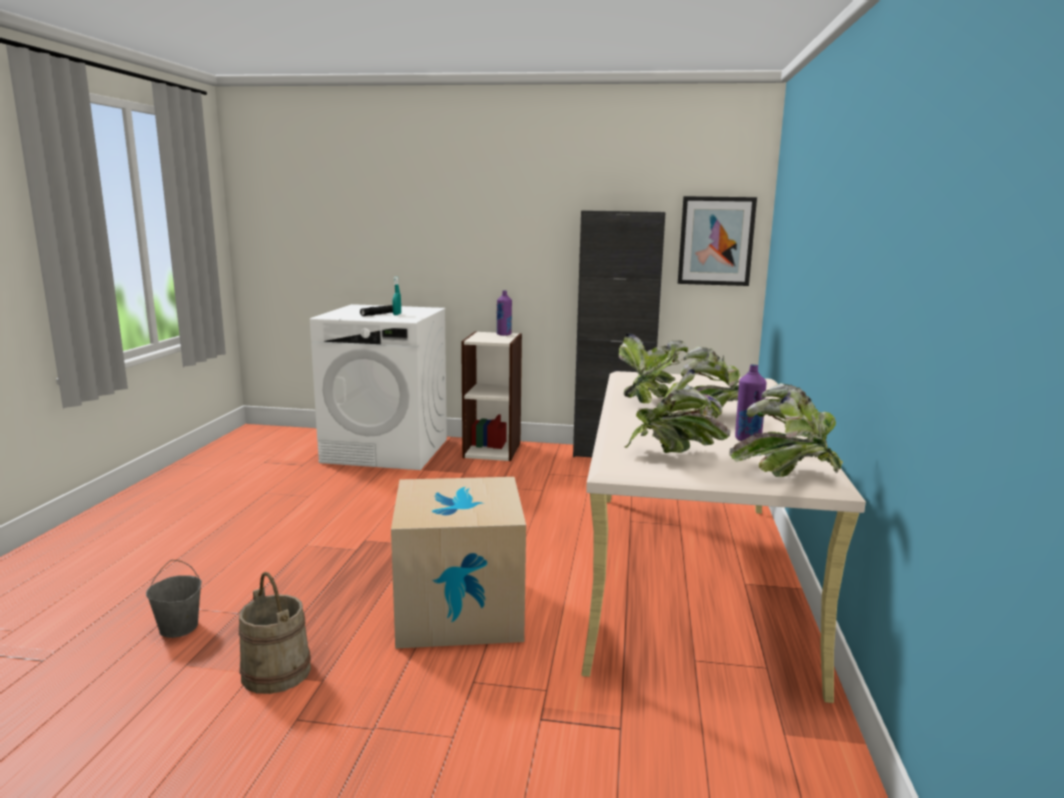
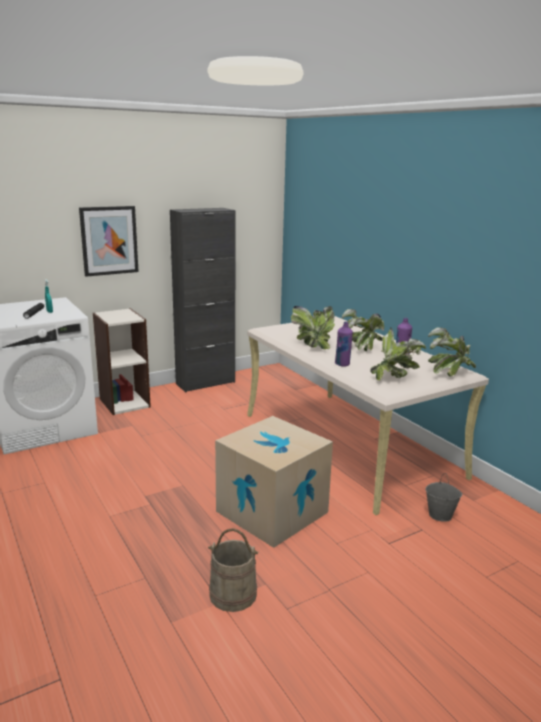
camera: 40 degrees left, 5 degrees up
grey bucket [146,560,202,638] -> grey bucket moved to [426,473,462,522]
purple bottle [496,290,512,336] -> purple bottle moved to [335,322,353,367]
picture [678,196,757,286] -> picture moved to [79,206,139,277]

